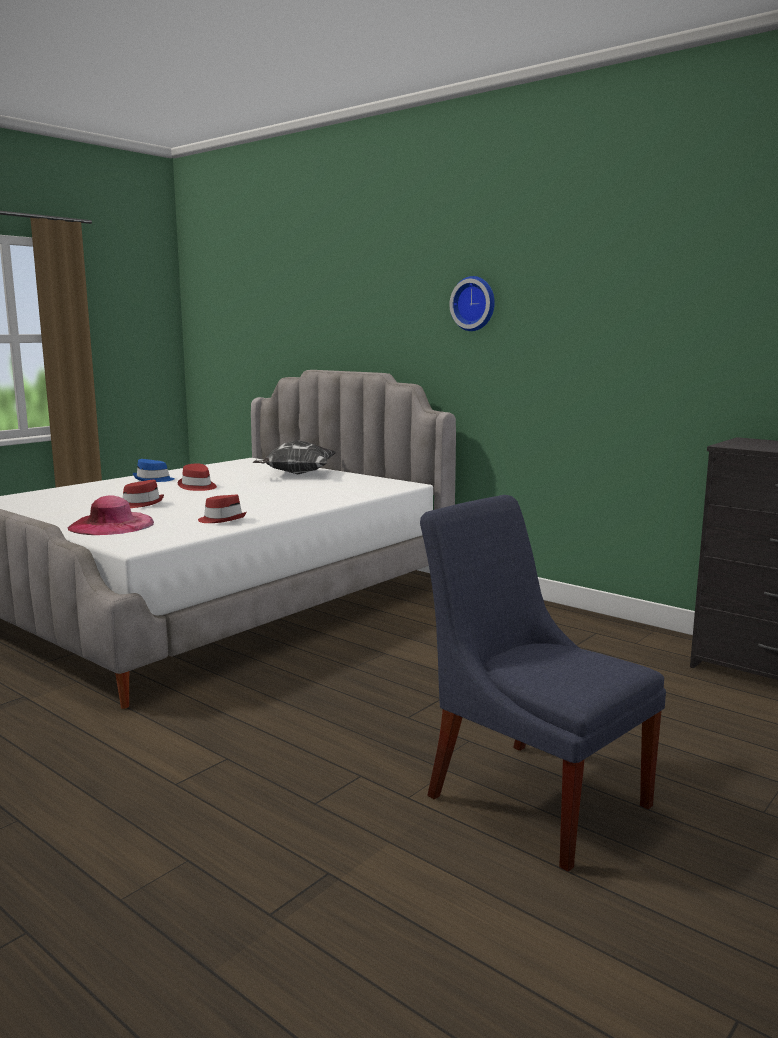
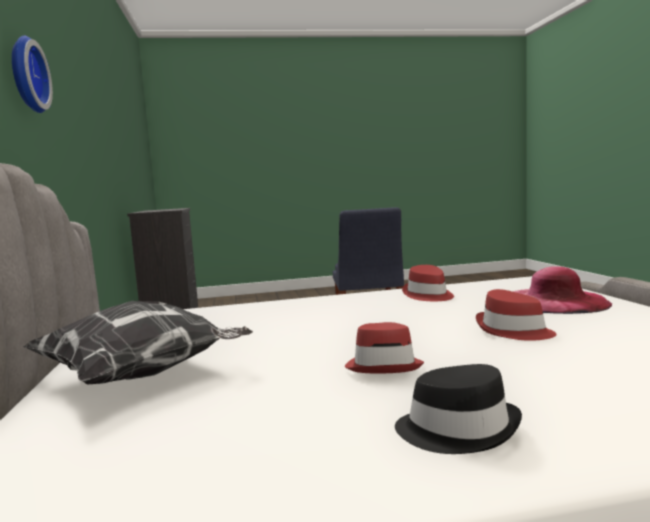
camera: 140 degrees left, 5 degrees down
blue hat [133,459,175,482] -> black hat [395,364,522,454]

